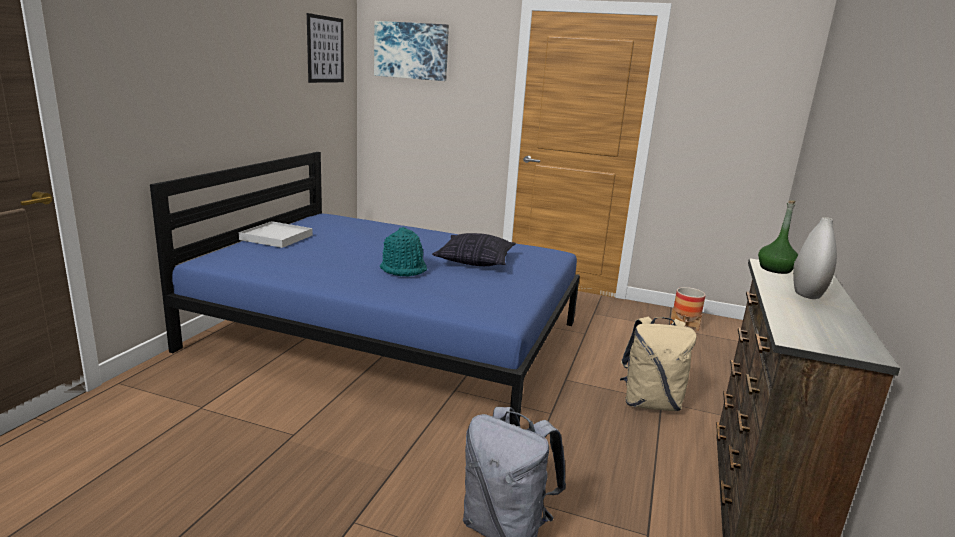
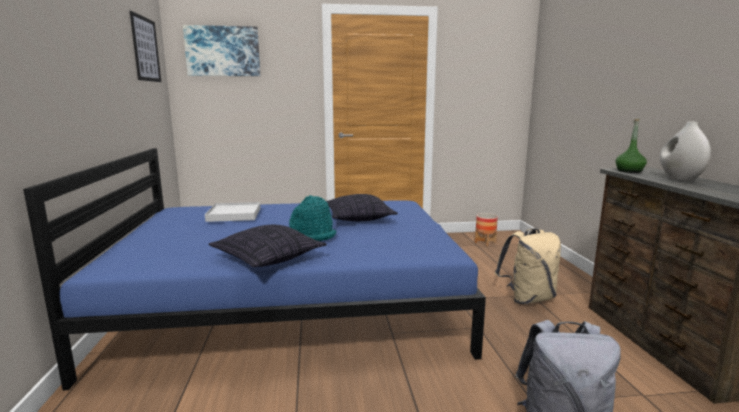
camera: 25 degrees left, 5 degrees down
white tray [239,221,313,248] -> white tray moved to [205,202,261,222]
none -> pillow [209,225,327,267]

